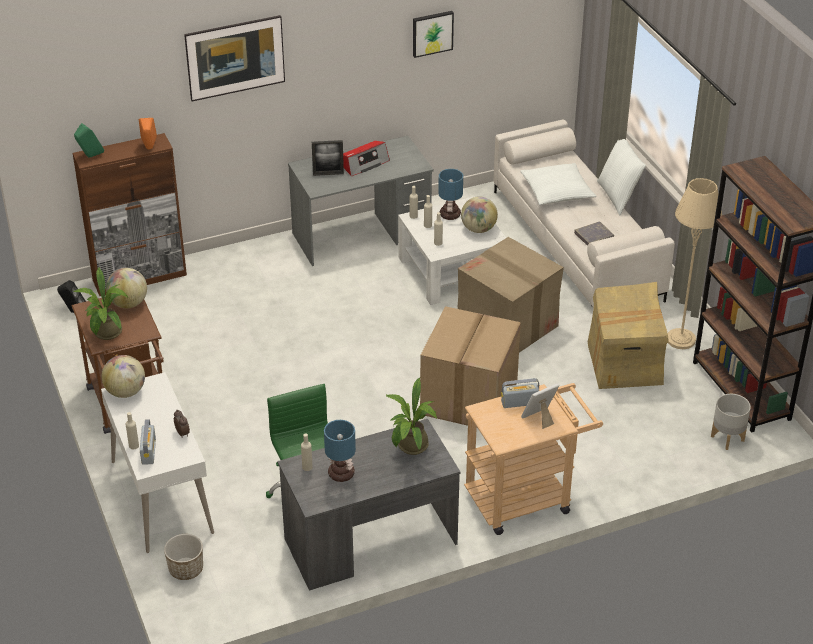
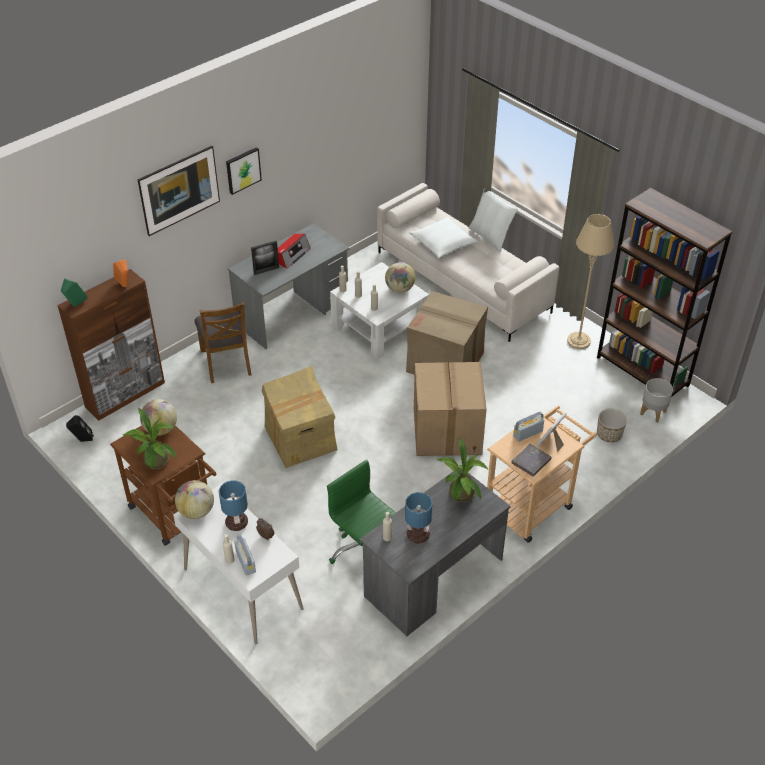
camera: 20 degrees left, 5 degrees up
planter [164,534,203,580] -> planter moved to [597,408,627,442]
picture [413,11,454,58] -> picture moved to [226,147,262,195]
table lamp [438,169,463,220] -> table lamp moved to [219,480,248,531]
grey book [574,221,614,246] -> grey book moved to [511,444,551,477]
cardboard box [588,282,668,389] -> cardboard box moved to [262,366,338,468]
none -> brown chair [195,302,252,383]

